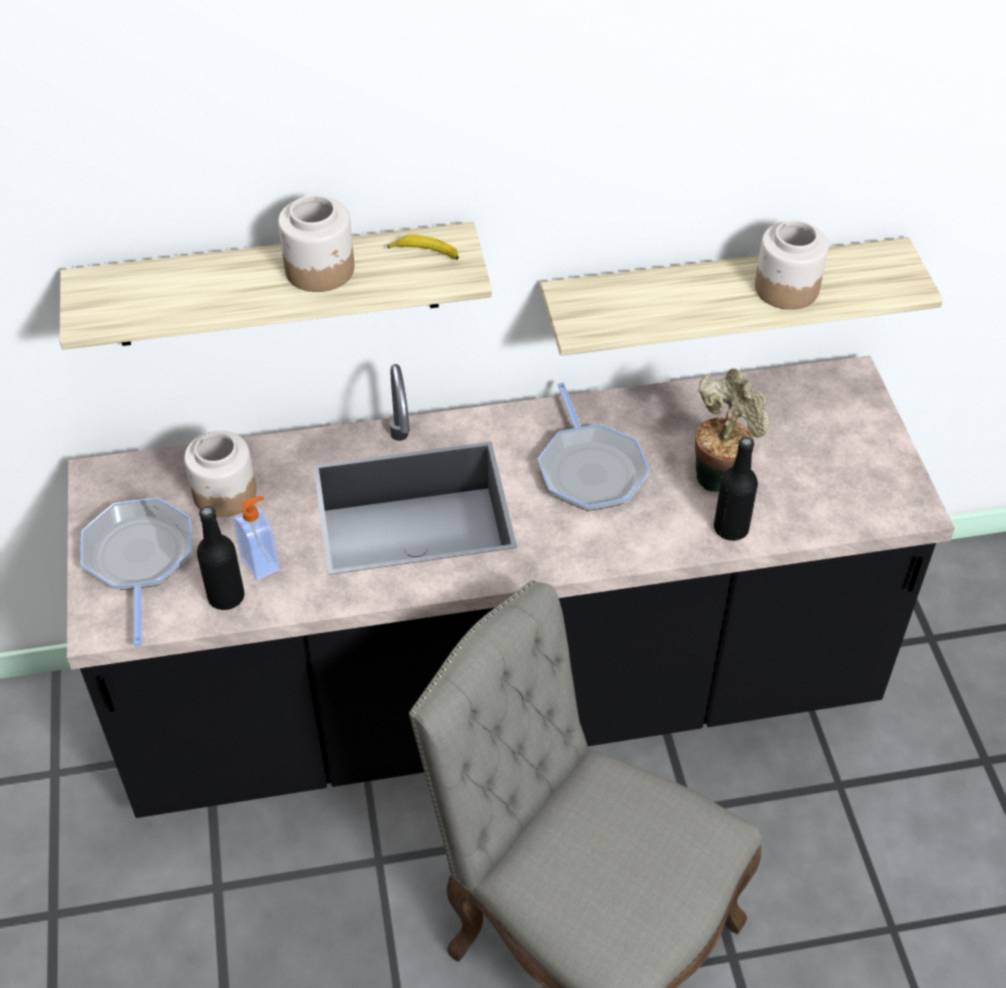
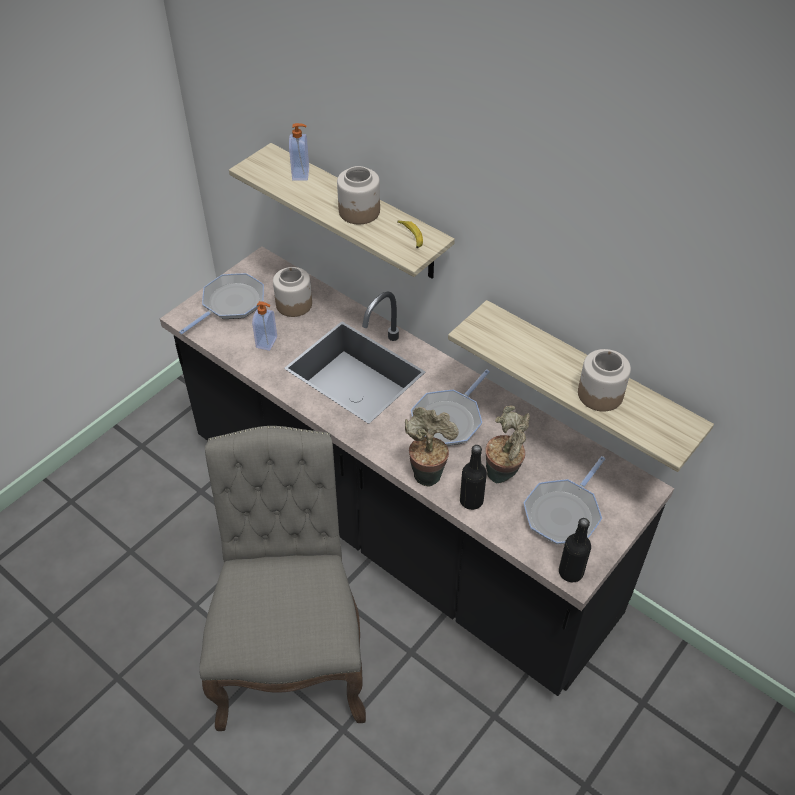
camera: 50 degrees right, 0 degrees up
black bottle [197,506,245,610] -> black bottle moved to [559,518,591,582]
none -> soap dispenser [289,123,309,181]
none -> potted plant [405,407,459,487]
none -> frying pan [523,456,605,545]

